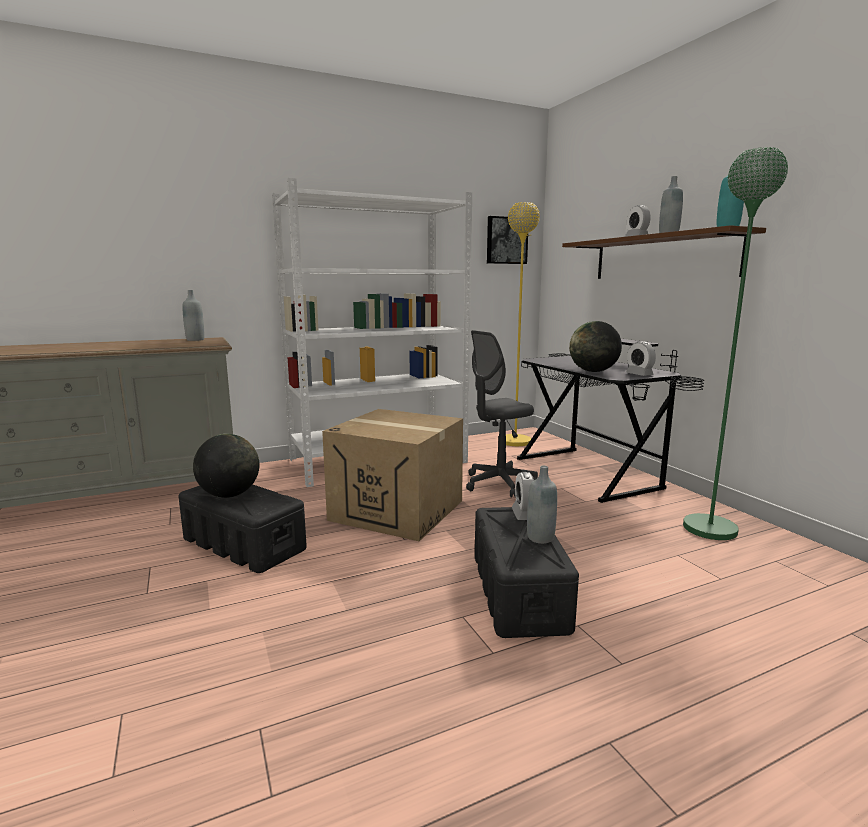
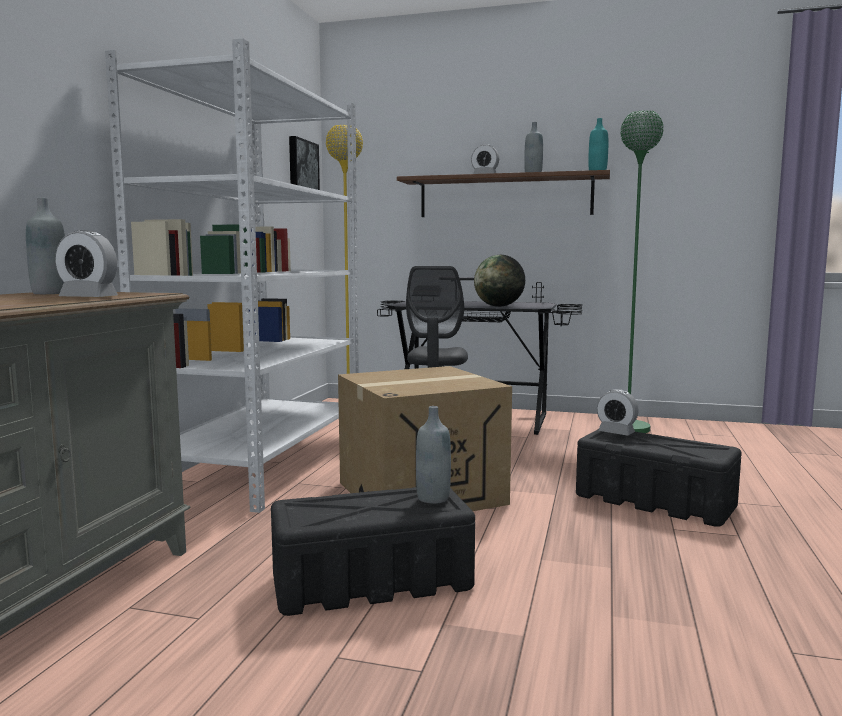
camera: 50 degrees left, 5 degrees down
globe [193,434,259,498] -> none
grey bottle [527,465,557,544] -> grey bottle moved to [416,406,451,503]
alarm clock [626,341,656,376] -> alarm clock moved to [55,230,118,297]

